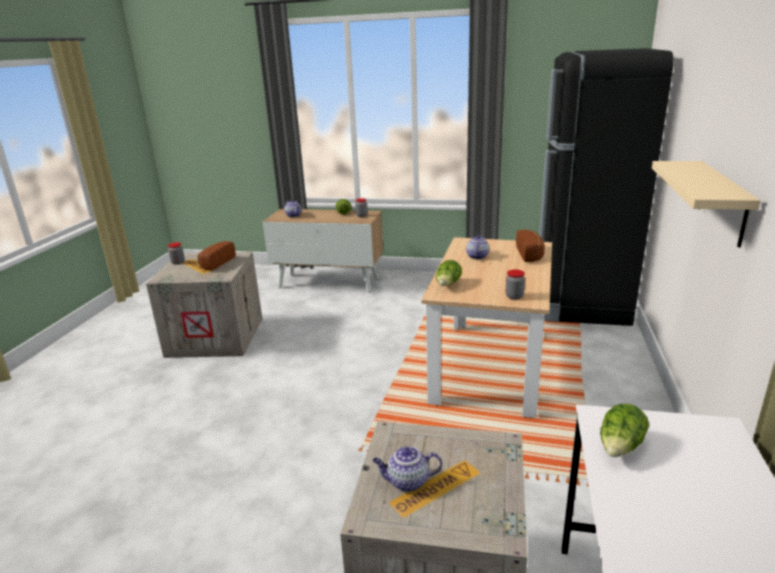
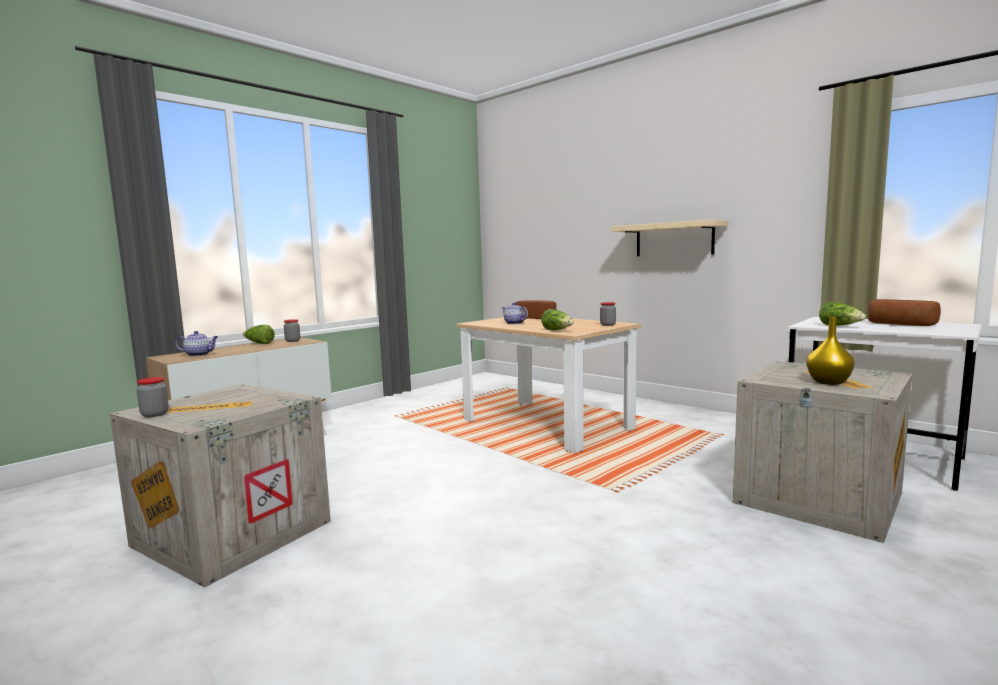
camera: 60 degrees left, 15 degrees down
bread [198,241,236,271] -> bread moved to [868,299,941,326]
teapot [372,446,442,492] -> yellow vase [807,316,855,385]
black fridge [539,48,674,326] -> none

